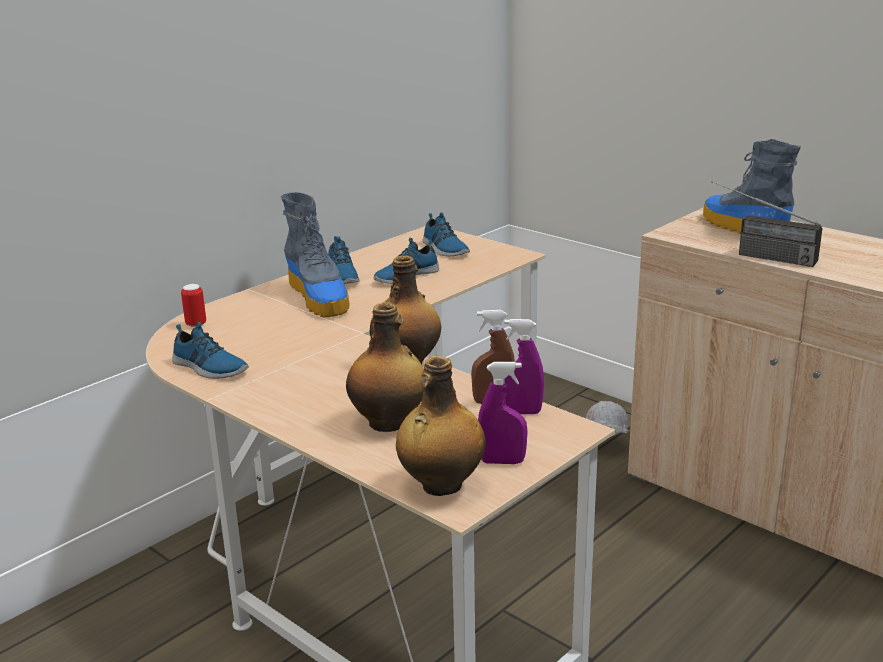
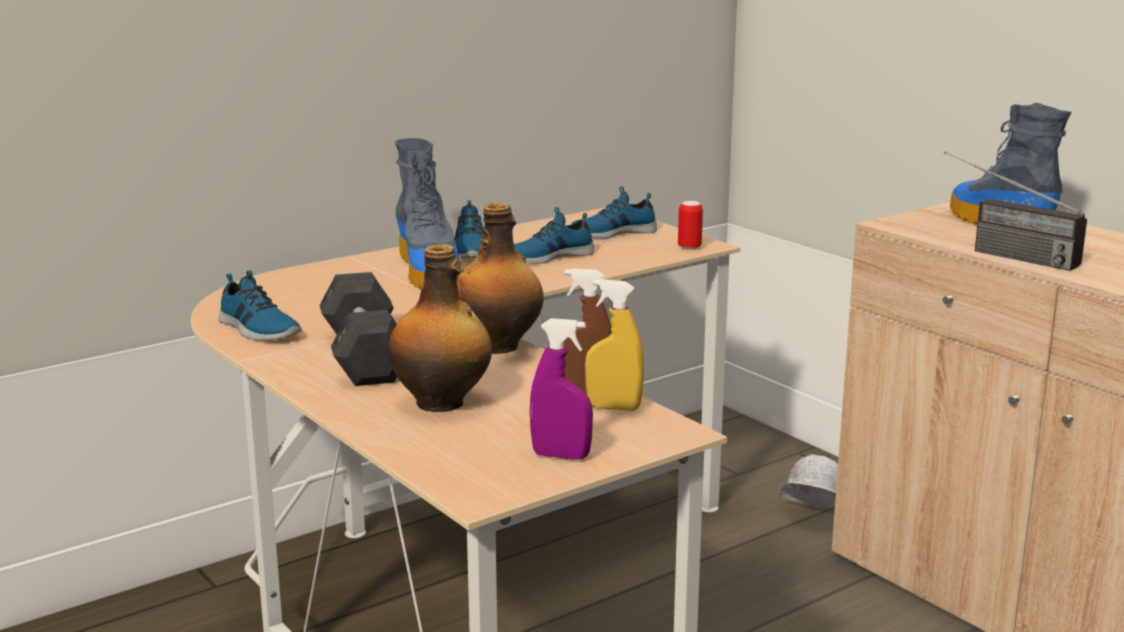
camera: 10 degrees right, 5 degrees down
can [181,284,206,327] -> can moved to [678,201,703,250]
bottle [396,356,486,496] -> none
shoe [423,212,470,256] -> shoe turned 90 degrees clockwise [570,186,657,239]
purple spray bottle [504,319,544,414] -> yellow spray bottle [585,279,644,411]
none -> grey dumbbell [319,272,397,386]

